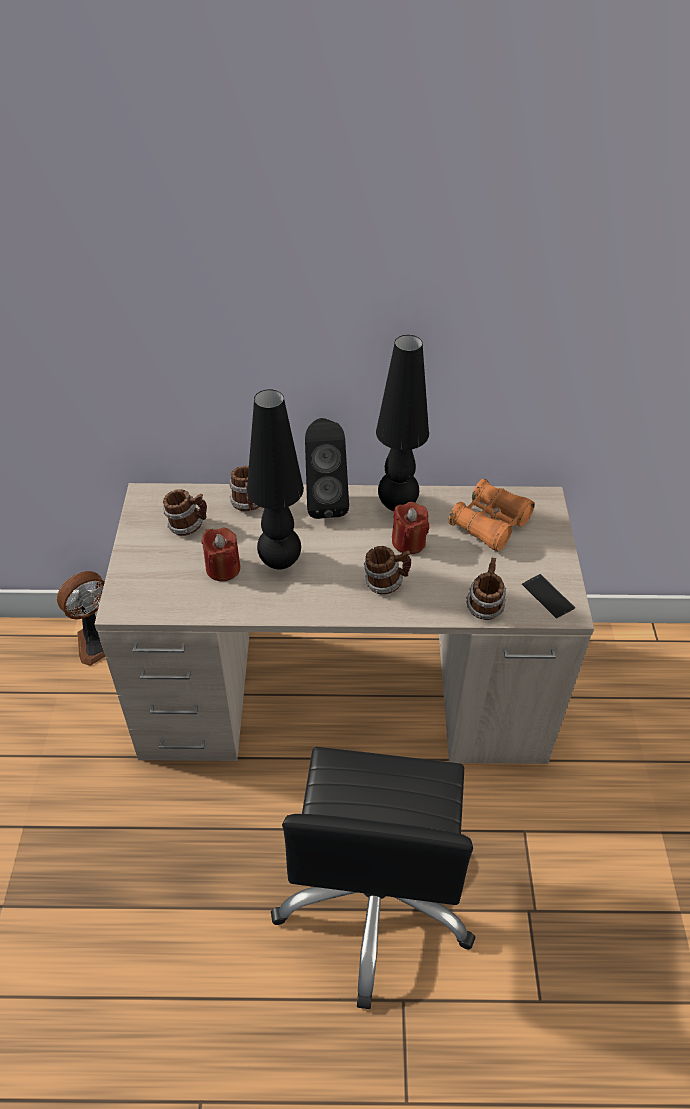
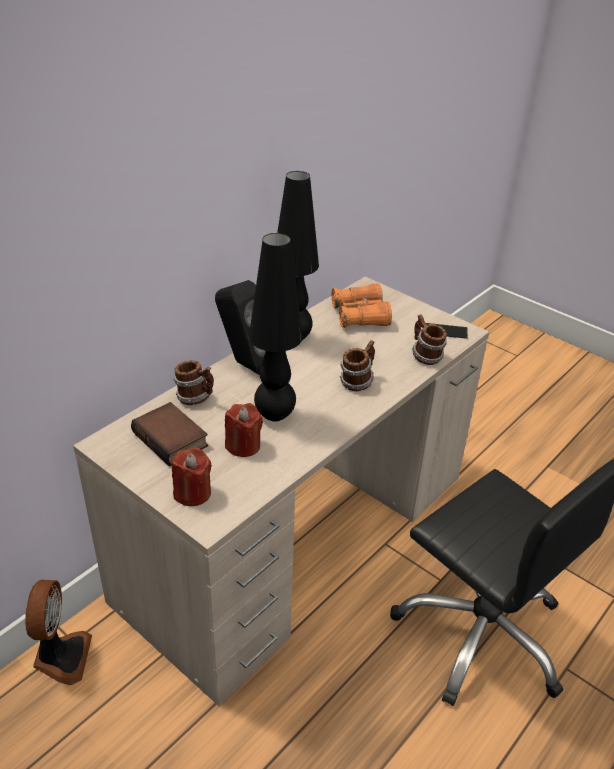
camera: 50 degrees left, 10 degrees down
mug [163,489,207,536] -> book [131,402,208,467]
red candle [392,502,430,554] -> red candle moved to [172,447,212,506]

